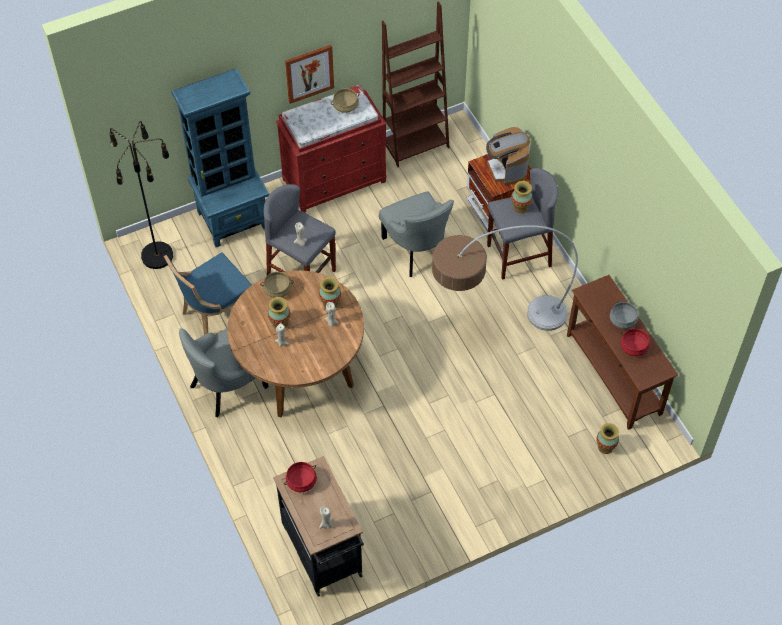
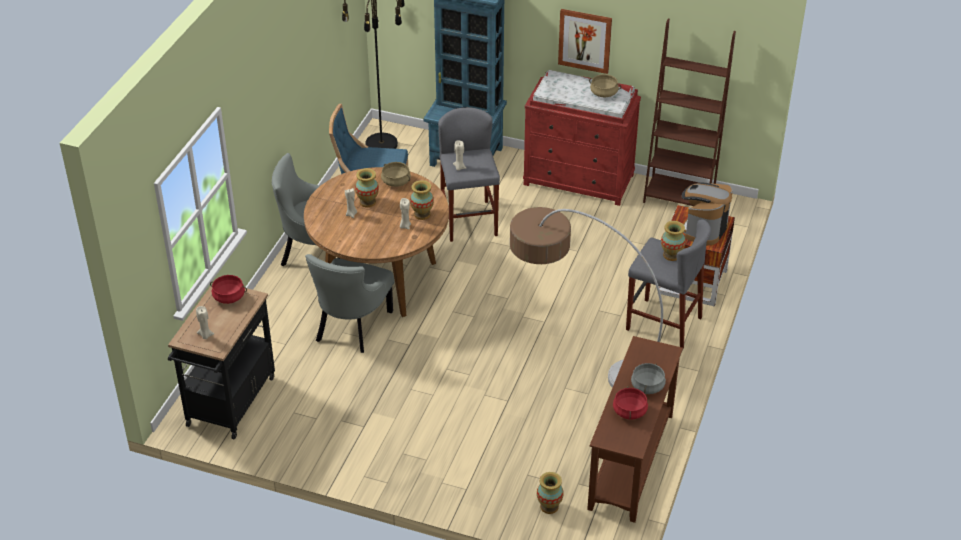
camera: 45 degrees right, 15 degrees down
grey chair [379,191,454,277] -> grey chair moved to [305,254,395,353]

